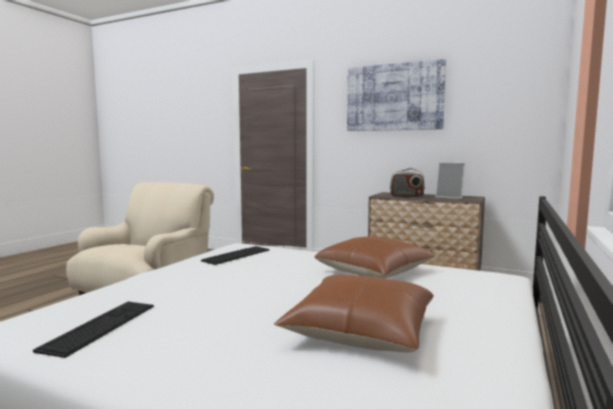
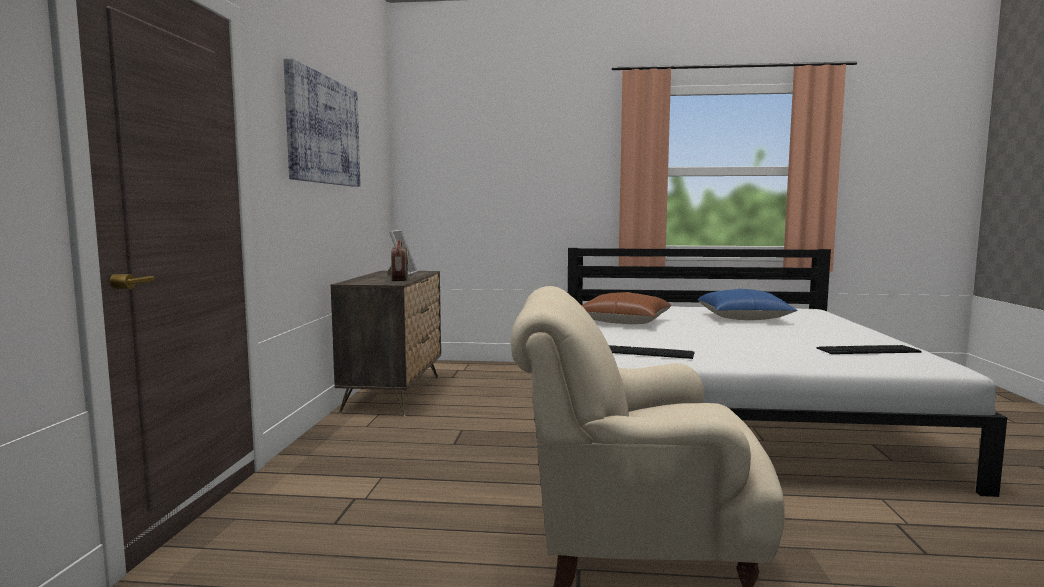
camera: 110 degrees left, 0 degrees up
brown pillow [274,274,434,352] -> blue pillow [698,289,798,320]

